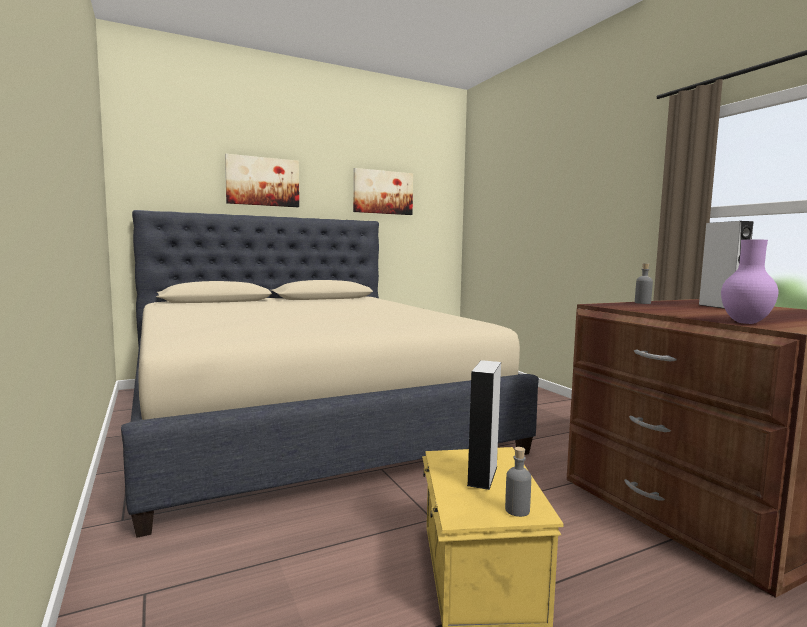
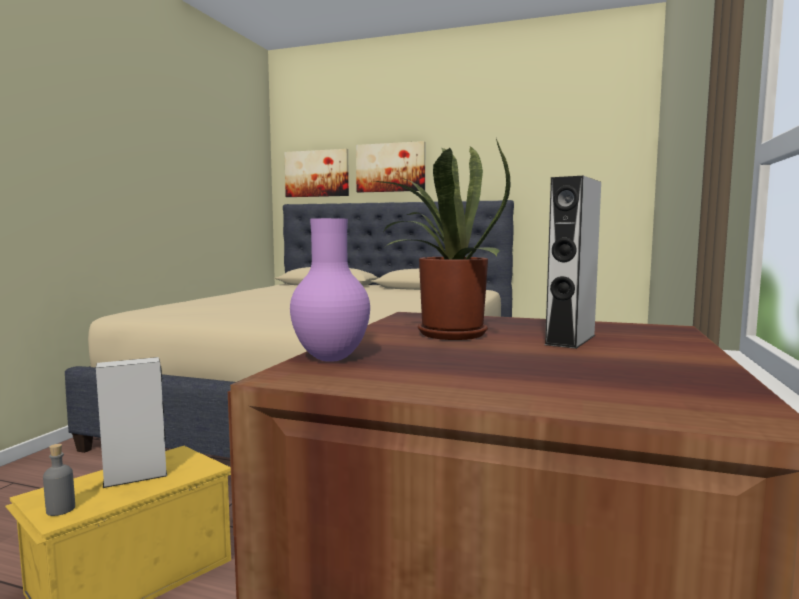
camera: 45 degrees right, 0 degrees up
picture [353,168,413,215] -> picture moved to [284,149,349,197]
grey bottle [635,263,653,304] -> none
none -> potted plant [374,138,511,340]

